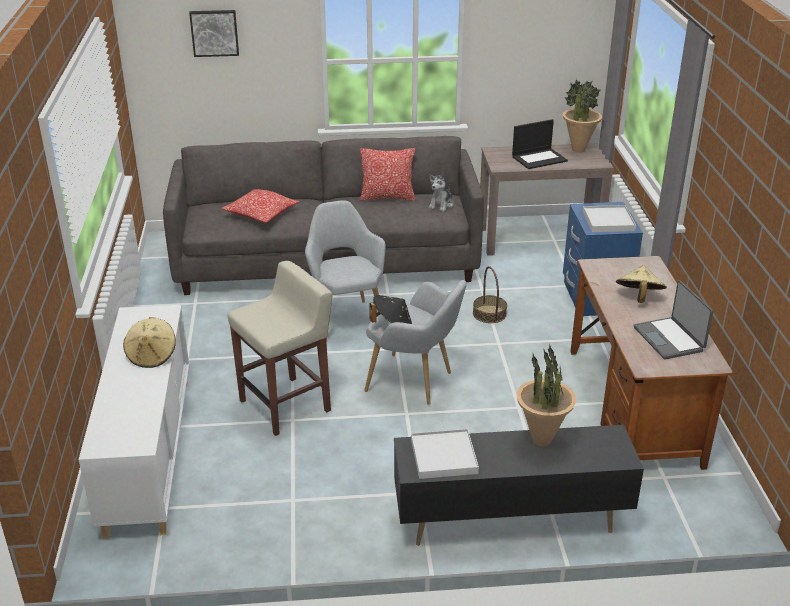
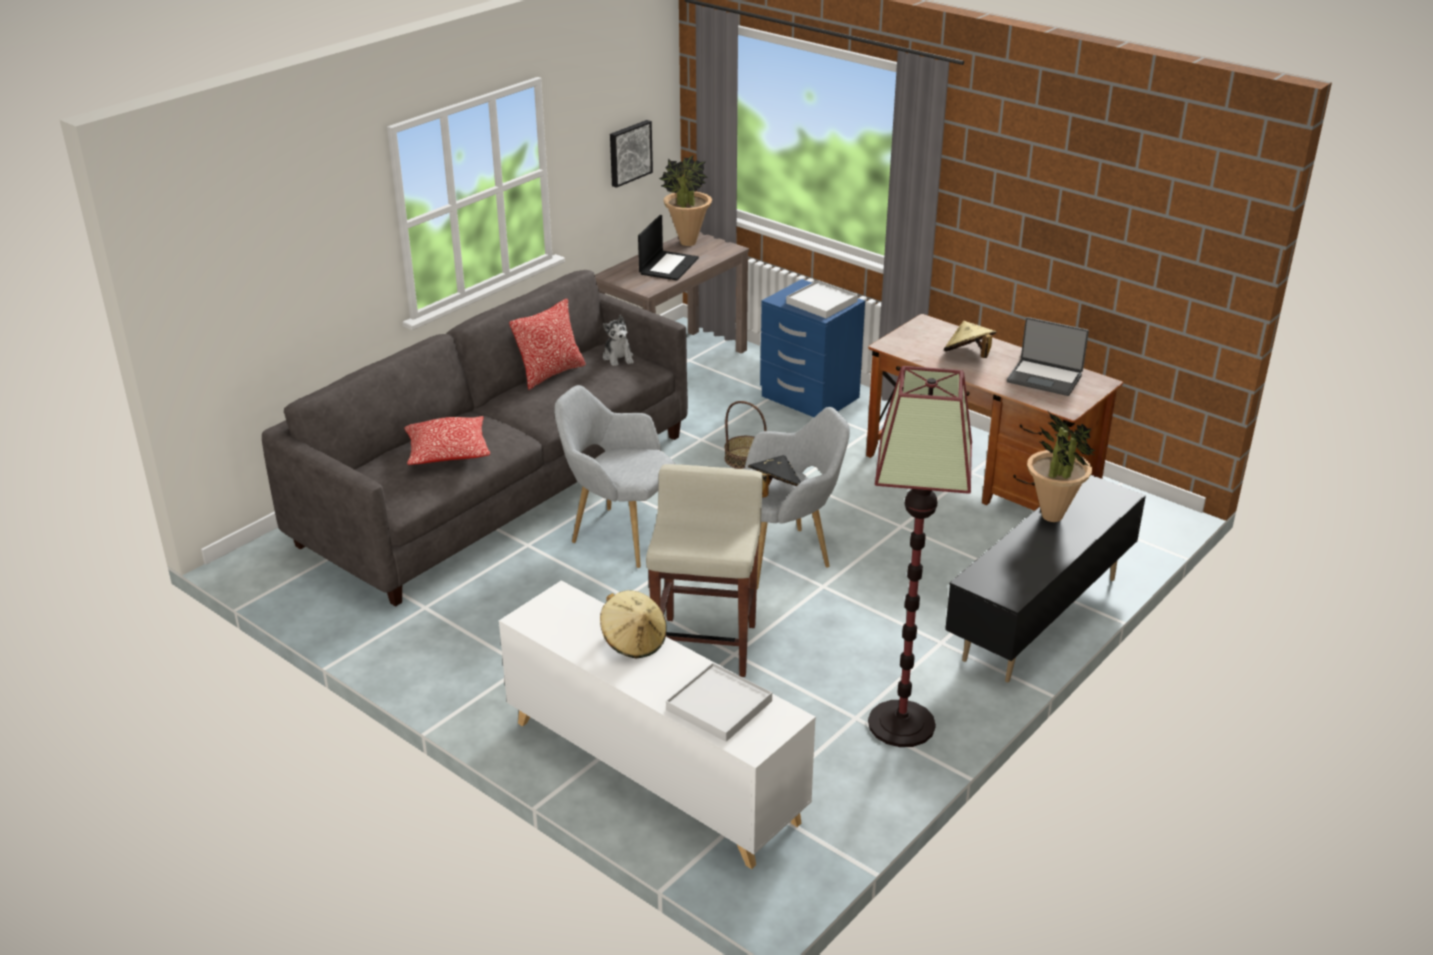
camera: 45 degrees left, 0 degrees up
picture [189,10,239,57] -> picture moved to [610,120,653,188]
white tray [411,429,479,479] -> white tray moved to [666,663,772,742]
none -> floor lamp [868,366,972,747]

